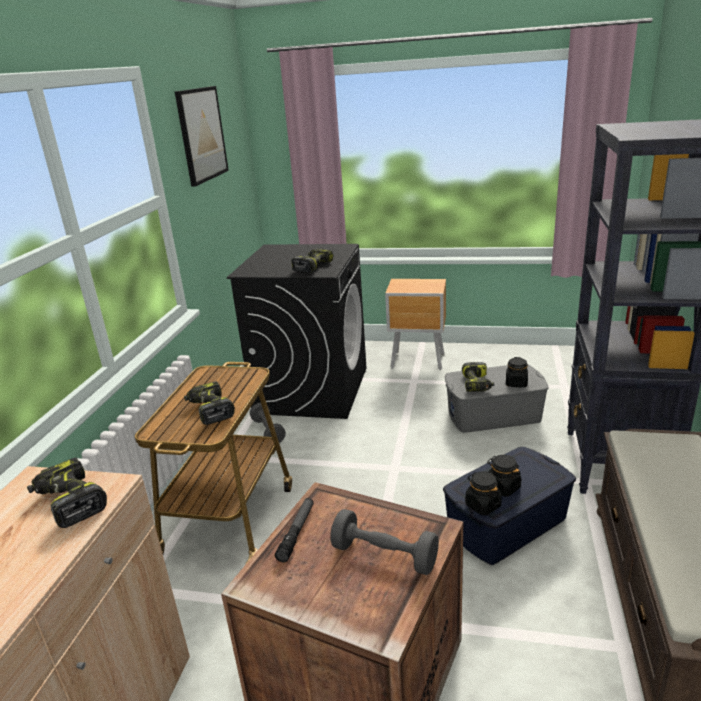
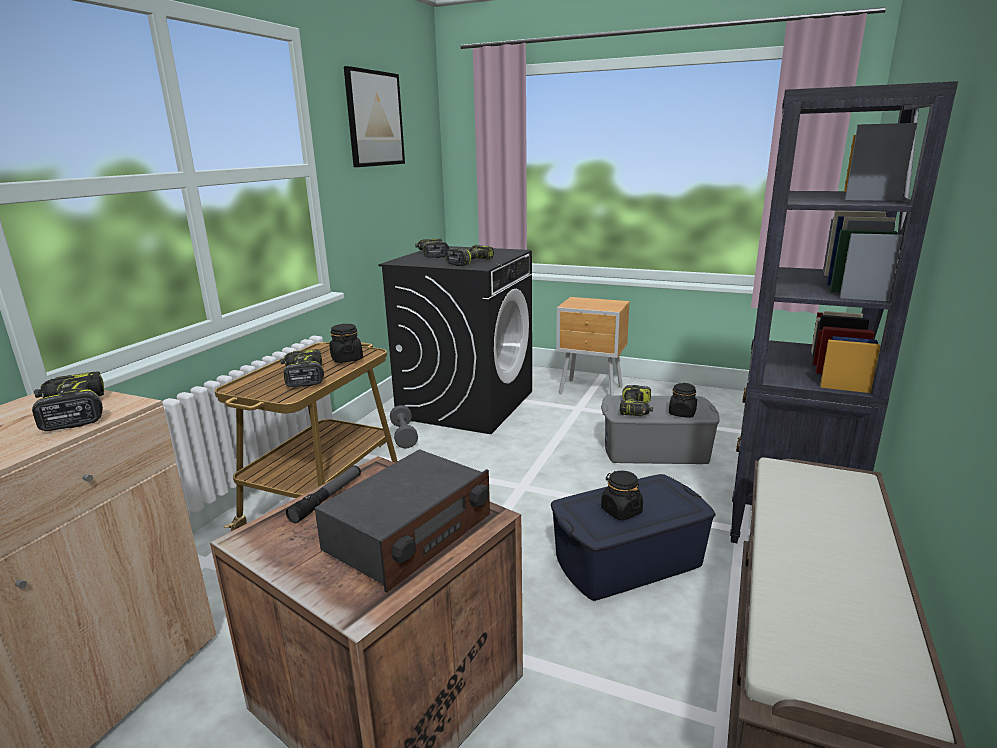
camera: 10 degrees right, 5 degrees down
grey dumbbell [330,509,439,575] -> radio [315,449,490,593]
black jar [465,472,502,515] -> black jar moved to [330,324,363,363]
none -> power drill [415,239,449,258]

